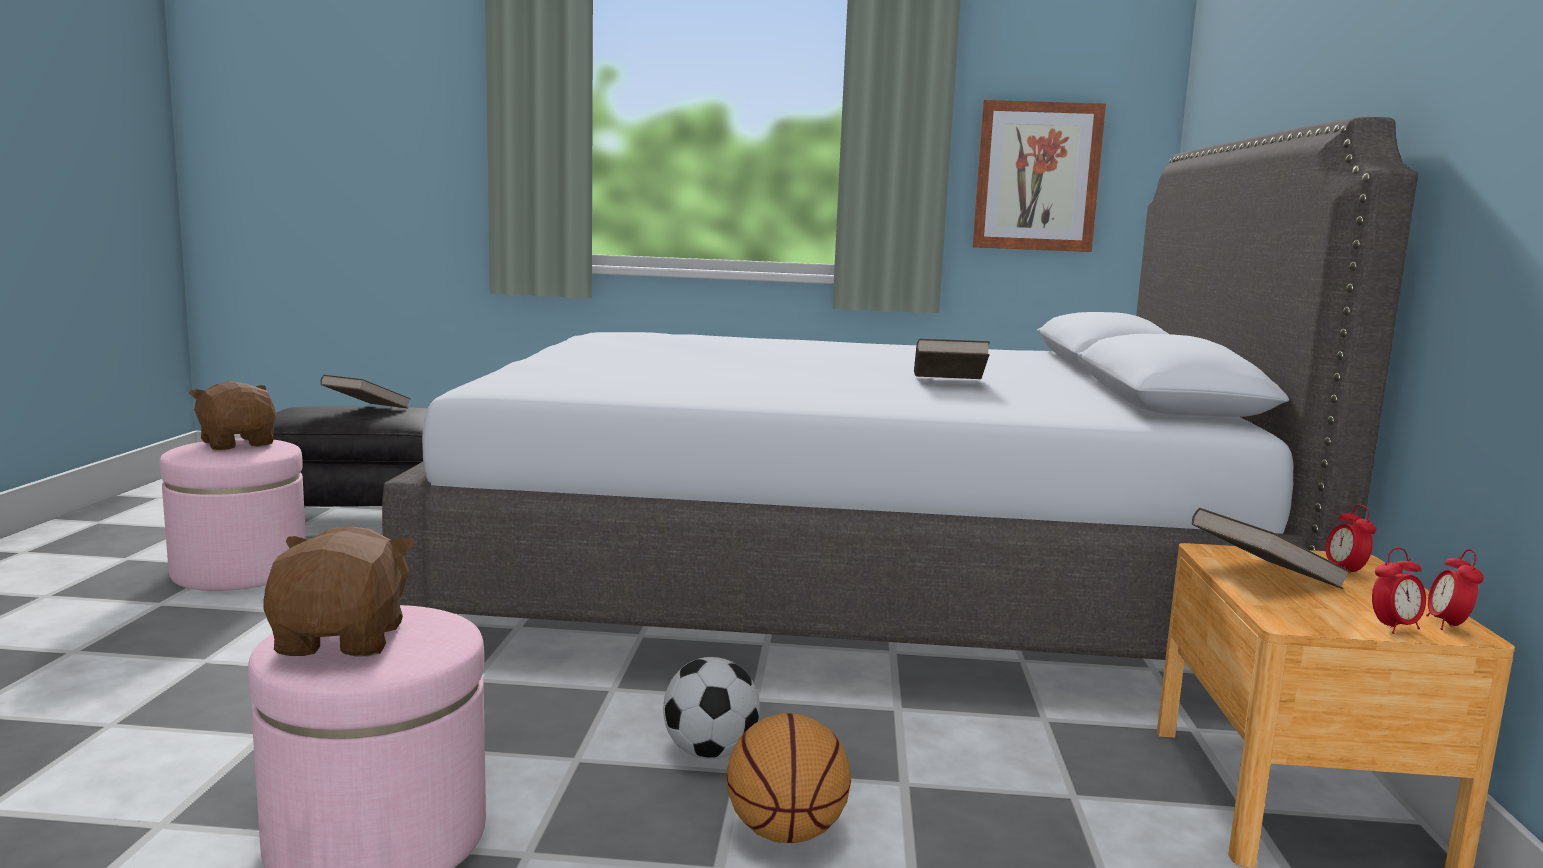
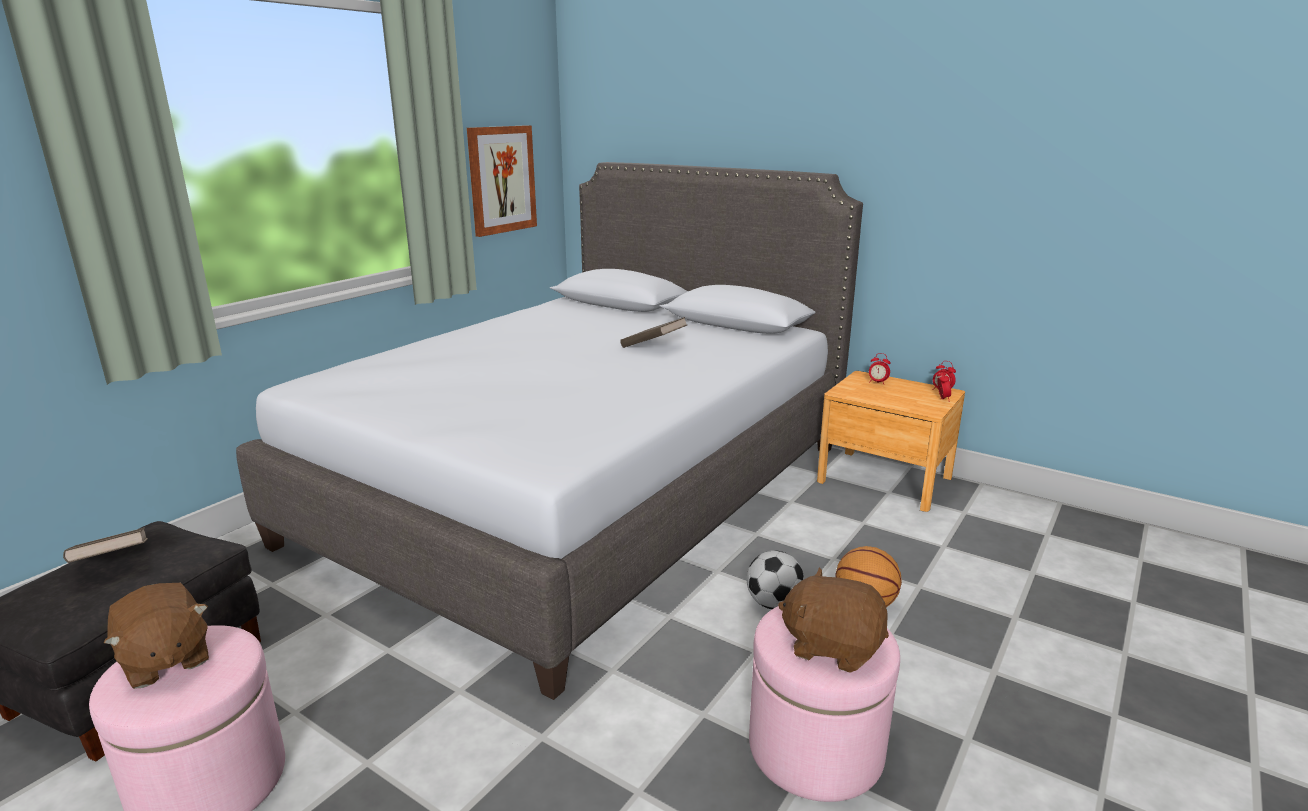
camera: 60 degrees left, 10 degrees up
brown plush toy [189,381,276,450] -> brown plush toy turned 120 degrees counterclockwise [104,583,209,689]
brown book [1192,508,1351,589] -> none

